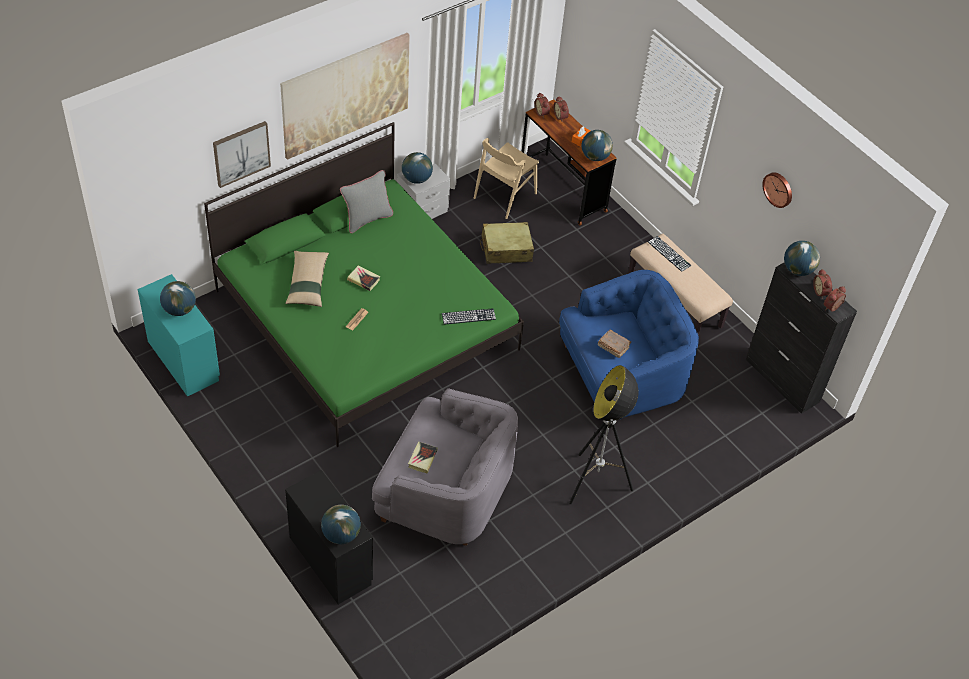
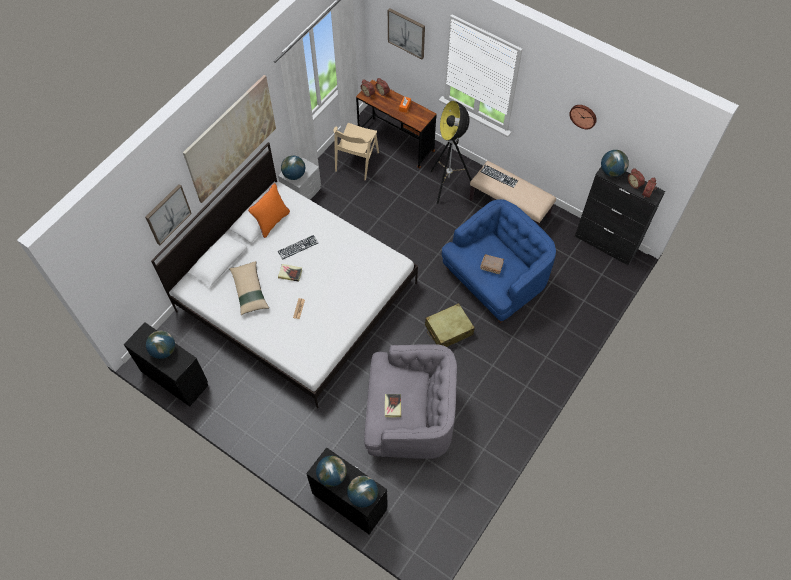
camera: 15 degrees left, 10 degrees up
turquoise dresser [138,274,220,397] -> black dresser [124,322,208,407]
green bed [204,122,524,447] -> white bed [151,142,418,408]
grey pillow [340,170,393,233] -> orange pillow [248,183,290,238]
keyboard [442,308,496,325] -> keyboard moved to [278,235,318,260]
beige suitcase [480,222,534,264] -> beige suitcase moved to [425,303,475,347]
floor lamp [569,365,639,505] -> floor lamp moved to [430,101,472,204]
globe [582,130,613,161] -> globe moved to [316,456,347,487]
none -> picture [388,8,425,59]

